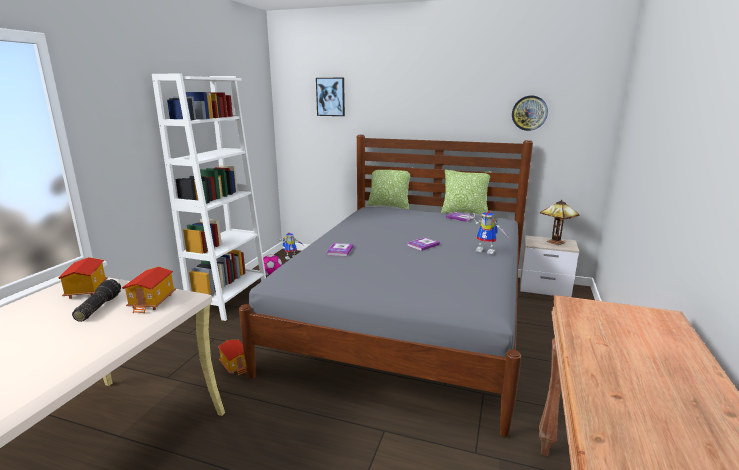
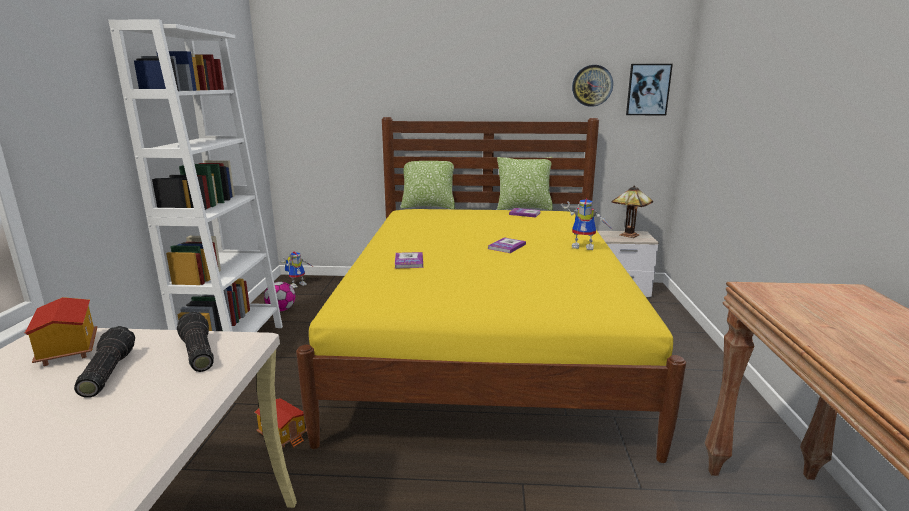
camera: 15 degrees left, 0 degrees up
toy house [122,266,176,314] -> flashlight [177,312,214,372]
grey bed [239,135,533,437] -> yellow bed [296,117,686,463]
picture [316,78,345,116] -> picture moved to [626,64,673,115]

